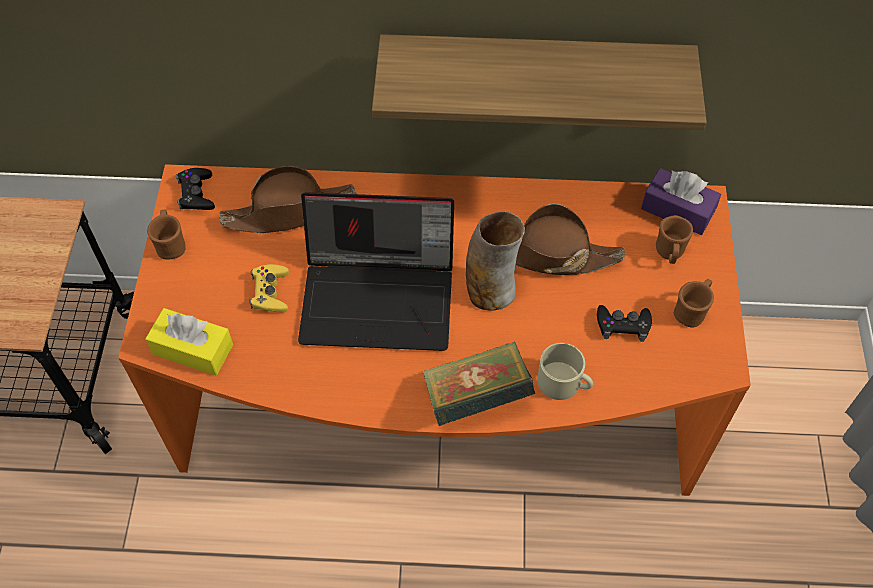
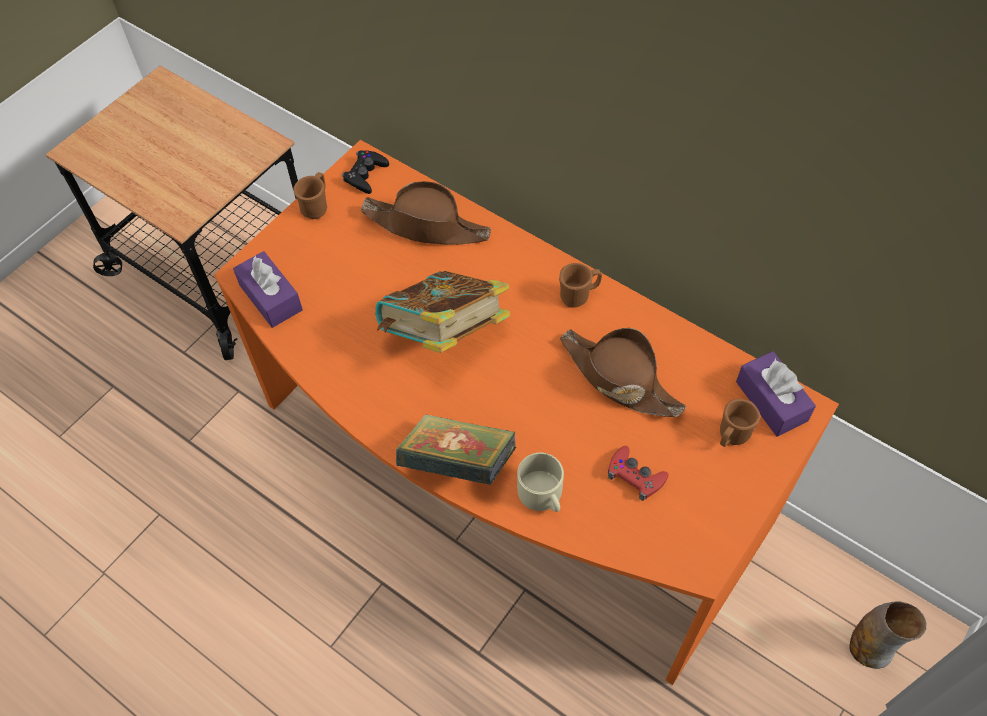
camera: 35 degrees right, 0 degrees up
yellow tissue box [145,308,233,375] -> purple tissue box [233,251,303,328]
yellow game controller [249,264,289,312] -> none
laptop [298,192,454,351] -> book [375,271,511,353]
shelf [372,34,707,130] -> none
vase [466,212,525,311] -> vase moved to [849,601,927,669]
black game controller [597,305,652,342] -> red game controller [608,446,668,501]
brown mug [674,279,714,328] -> brown mug moved to [559,263,602,308]

